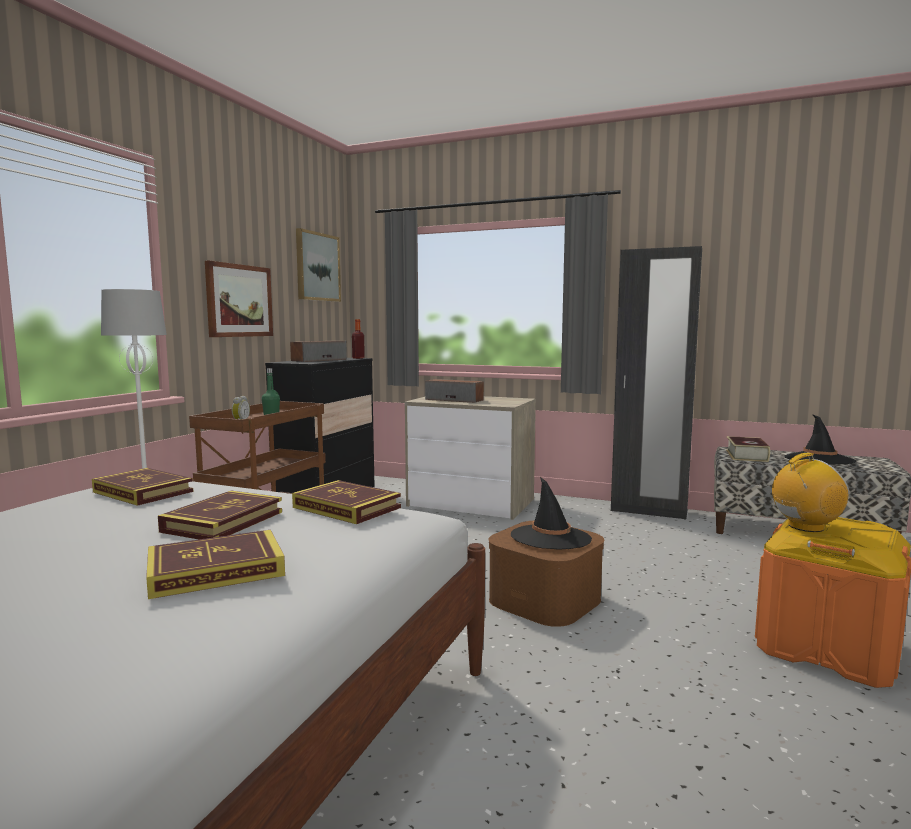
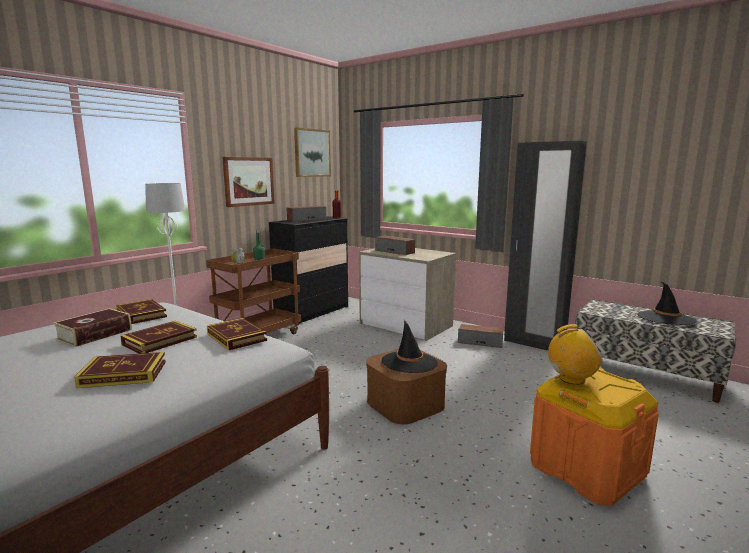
camera: 15 degrees right, 5 degrees up
book [726,436,770,462] -> book moved to [53,308,132,347]
none -> speaker [458,324,504,348]

